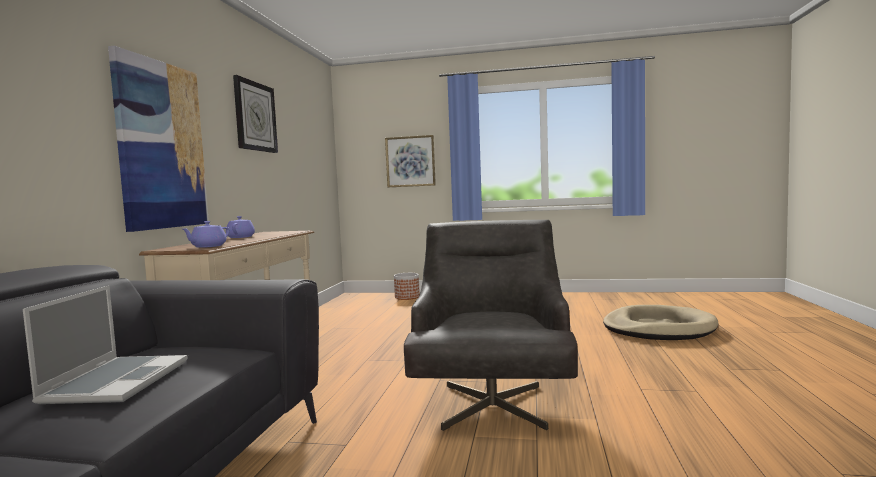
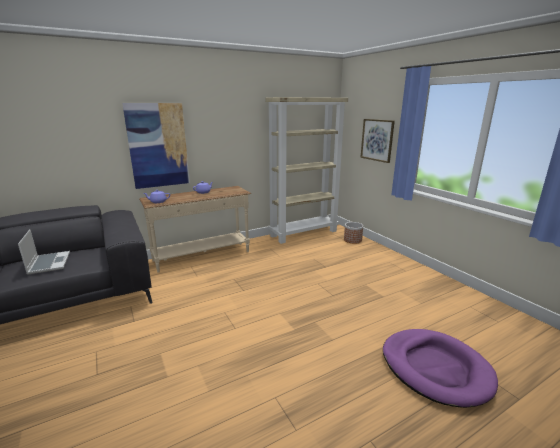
camera: 50 degrees right, 15 degrees up
laptop [23,285,187,404] -> laptop turned 75 degrees counterclockwise [18,229,70,274]
wall clock [233,75,278,153] -> none
grey armchair [404,220,578,431] -> none
beige dog bed [603,305,719,340] -> purple dog bed [383,329,498,408]
none -> beige bookcase [265,97,348,244]

